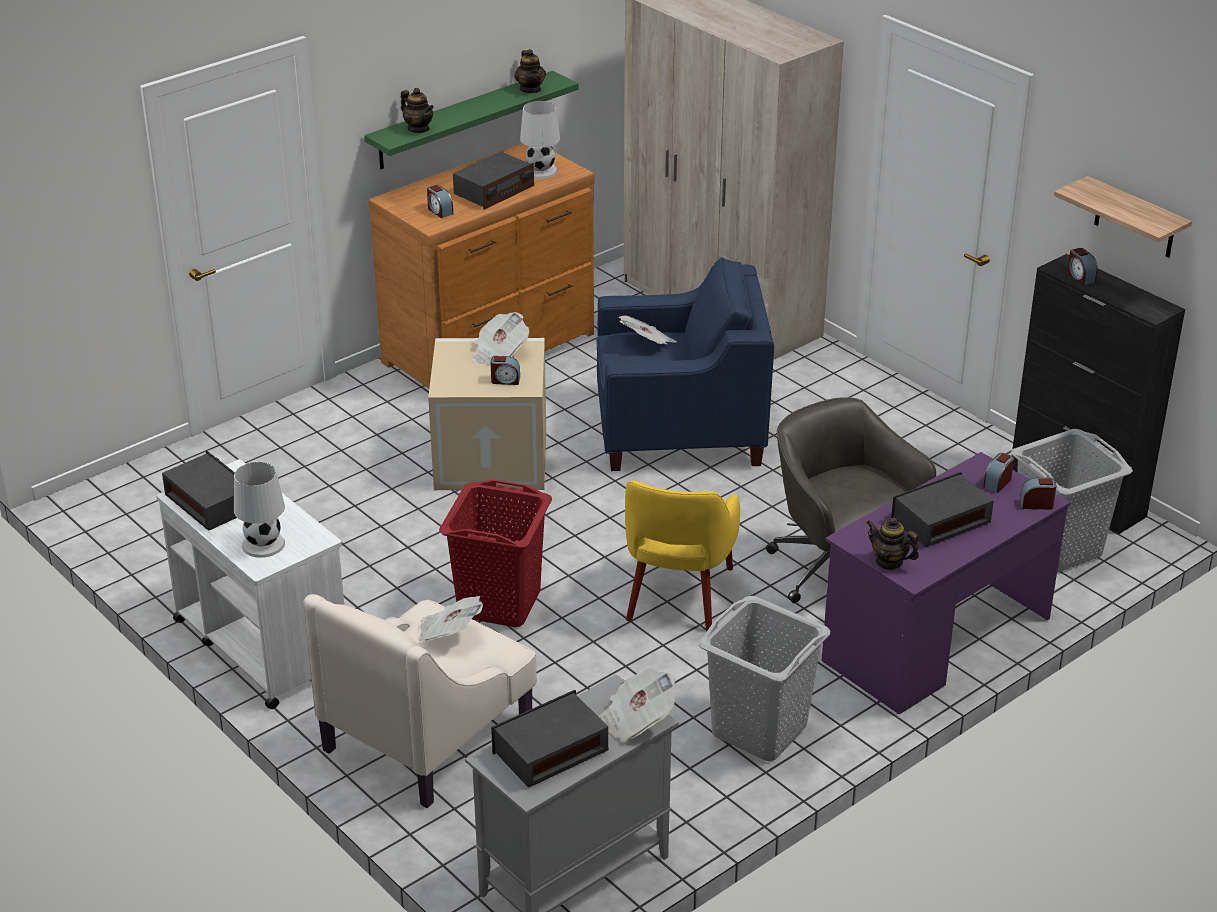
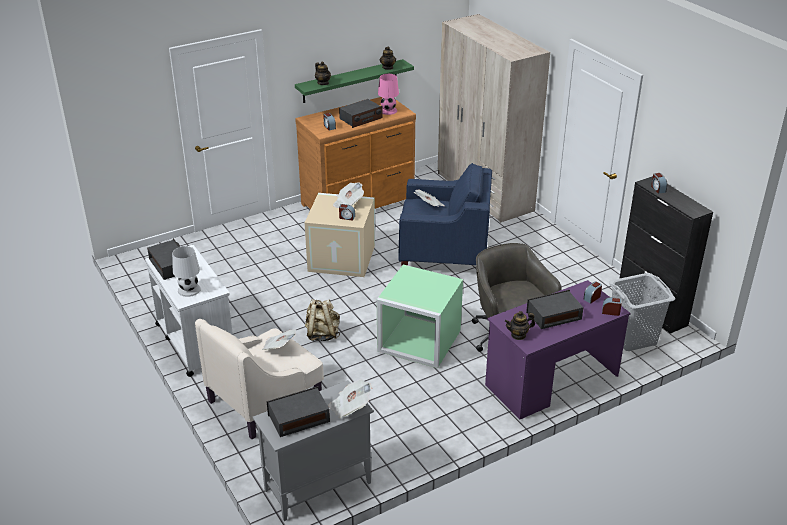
camera: 10 degrees right, 0 degrees up
red laundry basket [439,479,552,627] -> beige backpack [305,299,340,341]
white table lamp [520,101,560,179] -> pink table lamp [378,74,399,115]
yellow armchair [625,480,740,632] -> green storage box [377,265,463,369]
grey laundry basket [698,596,831,761] -> none
teapot [866,518,919,570] -> teapot turned 60 degrees counterclockwise [505,311,535,340]
shelf [1054,176,1192,258] -> none

